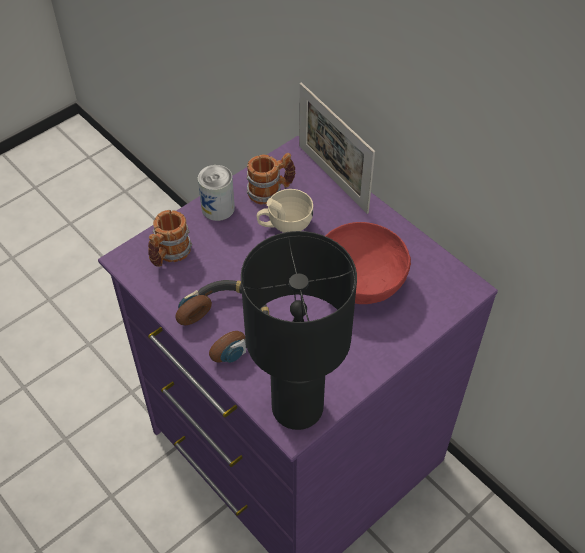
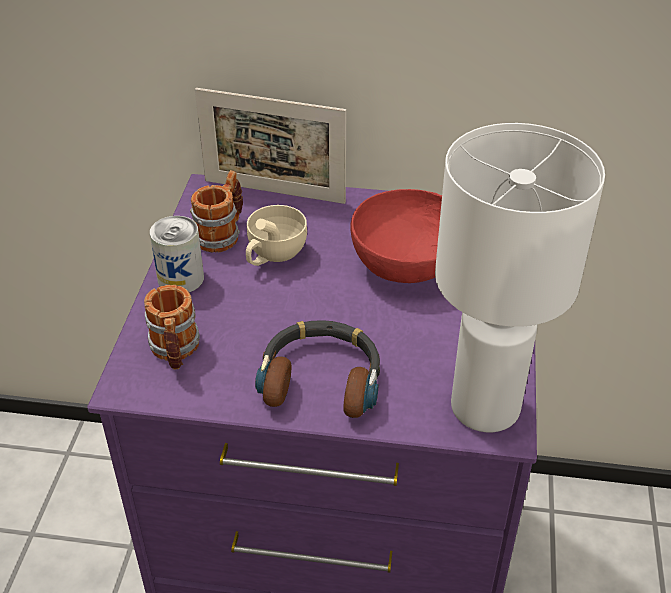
camera: 40 degrees left, 10 degrees down
black table lamp [241,231,357,430] -> white table lamp [435,123,605,432]

